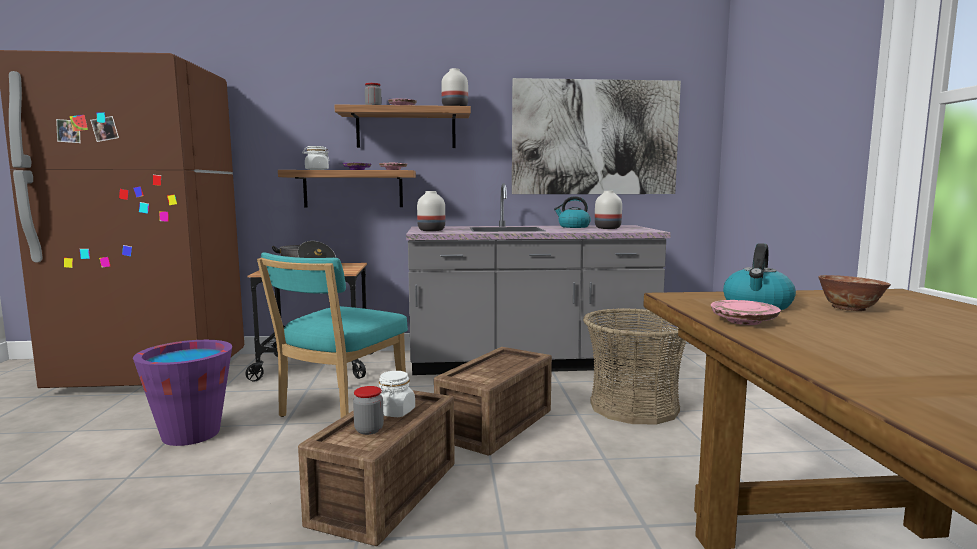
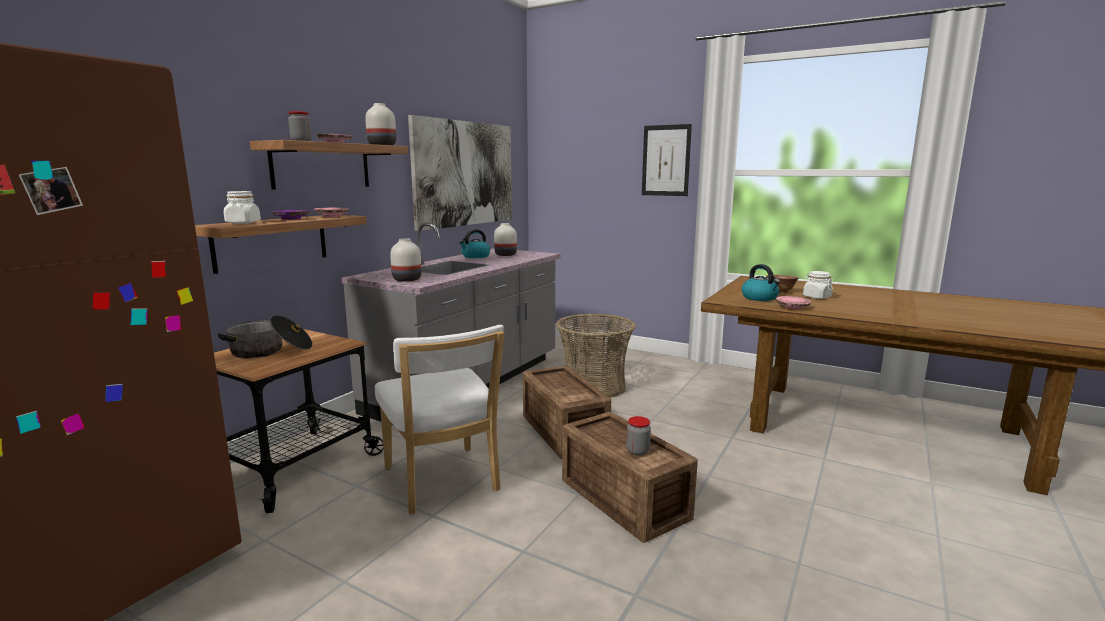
camera: 55 degrees left, 5 degrees up
purple bucket [133,340,232,446] -> none
turquoise chair [257,252,408,418] -> white chair [375,325,504,514]
white jar [379,371,415,417] -> white jar moved to [803,271,833,299]
none -> picture [642,124,692,196]

